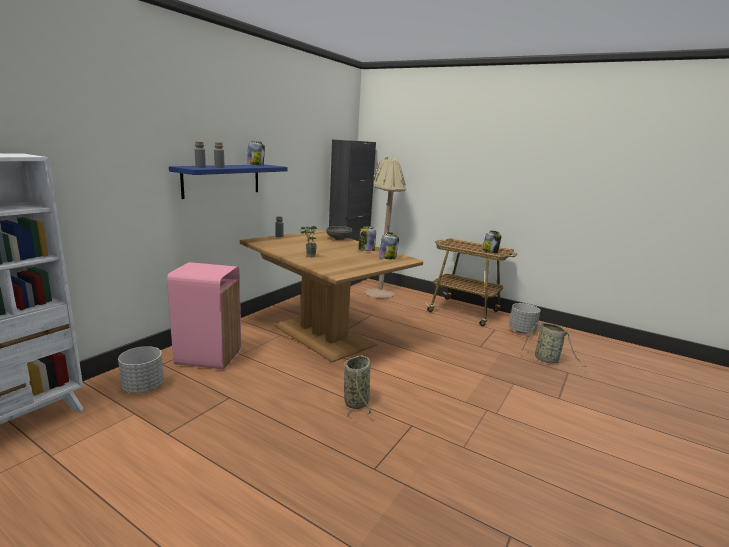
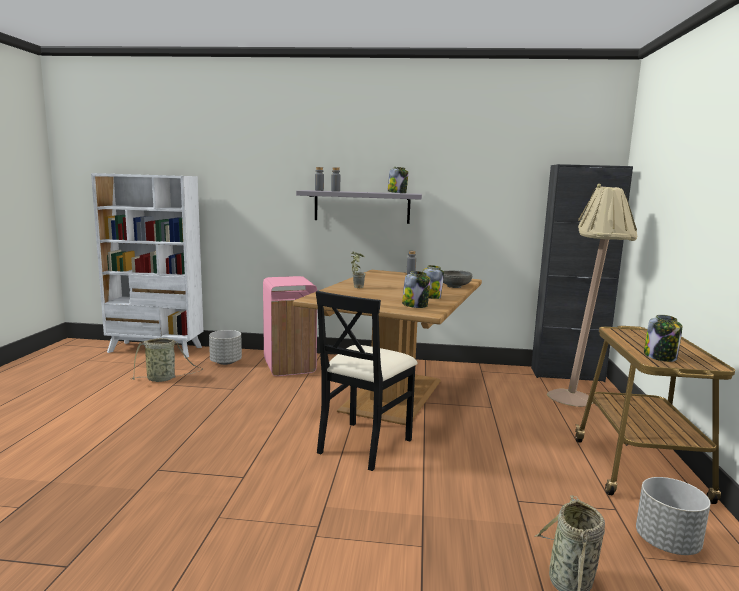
camera: 65 degrees right, 5 degrees down
blue shelf [169,164,288,199] -> grey shelf [296,190,422,224]
basket [344,355,373,418] -> basket moved to [130,338,203,382]
none -> black chair [316,291,418,471]

